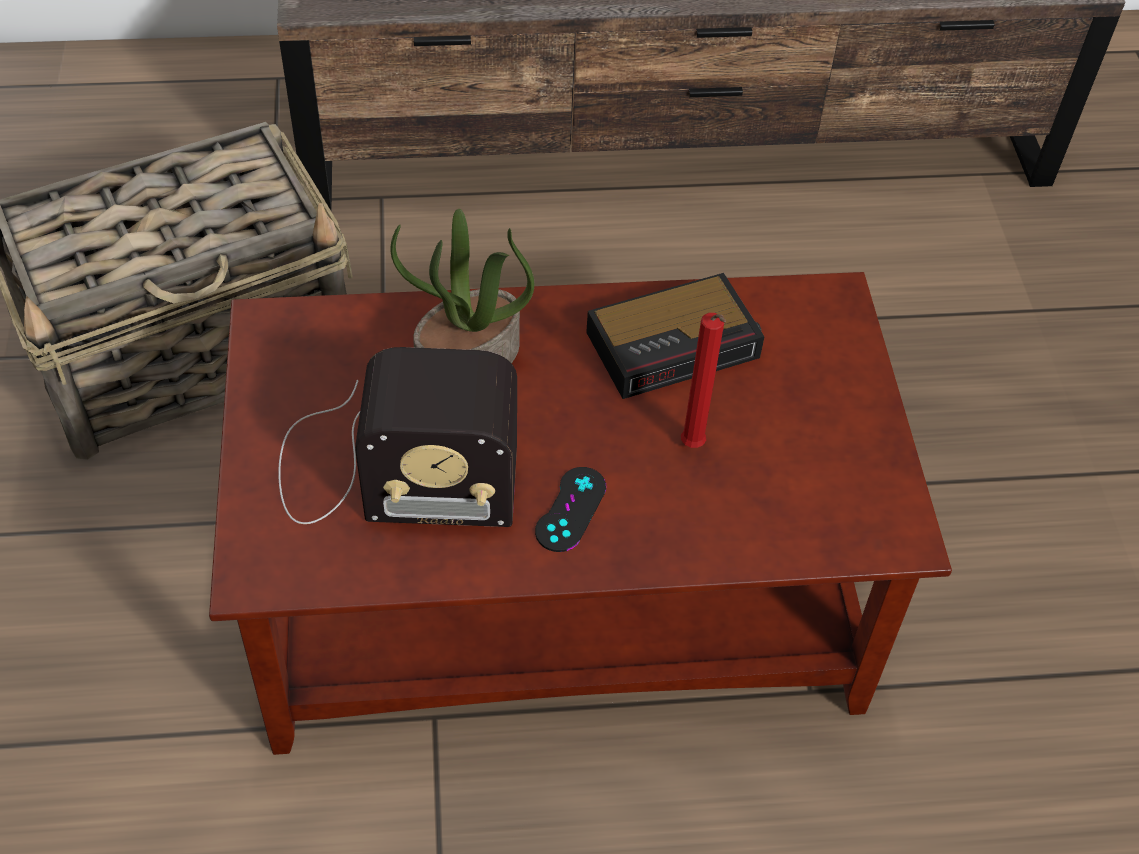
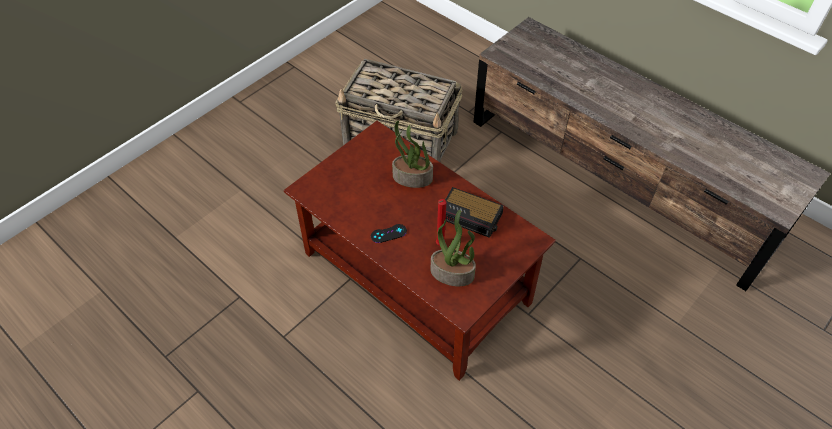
camera: 50 degrees right, 0 degrees up
radio [278,347,517,527] -> none
none -> potted plant [431,209,476,286]

